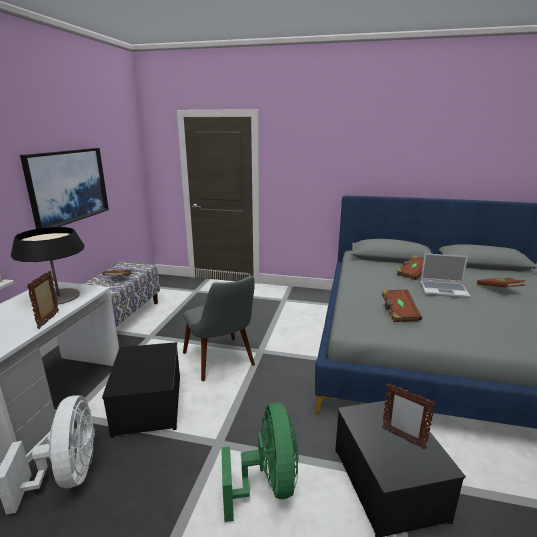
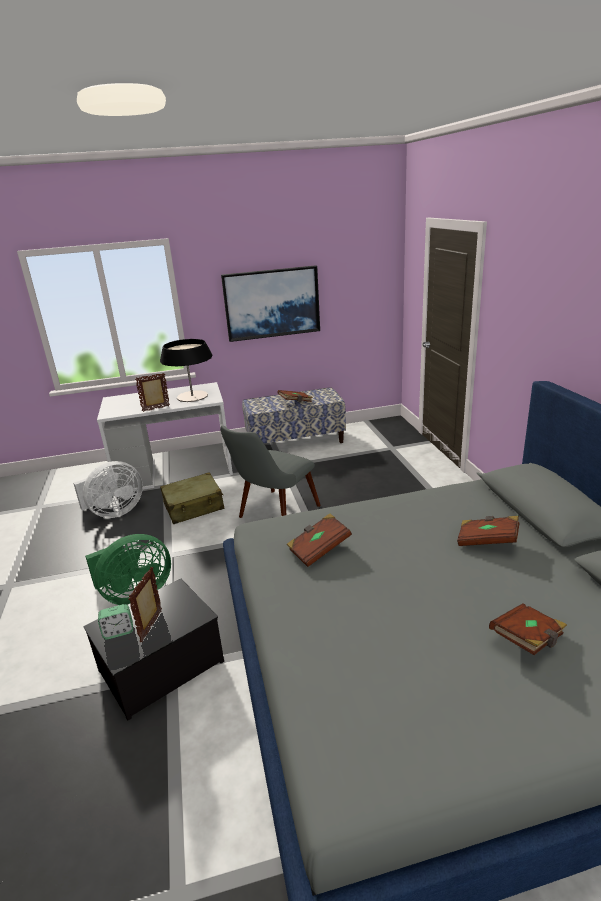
camera: 65 degrees right, 5 degrees up
storage box [102,342,180,438] -> beige suitcase [160,472,224,524]
laptop [420,253,470,298] -> none
none -> alarm clock [98,604,133,640]

